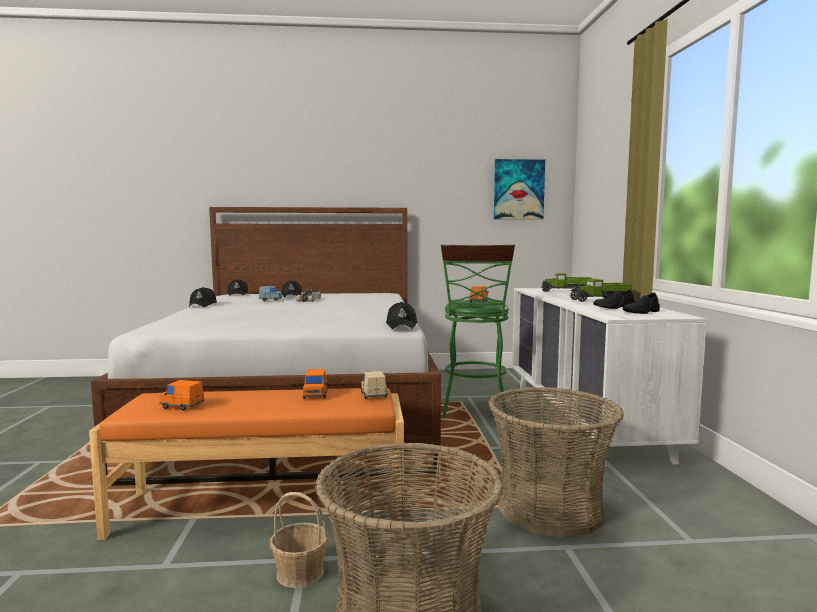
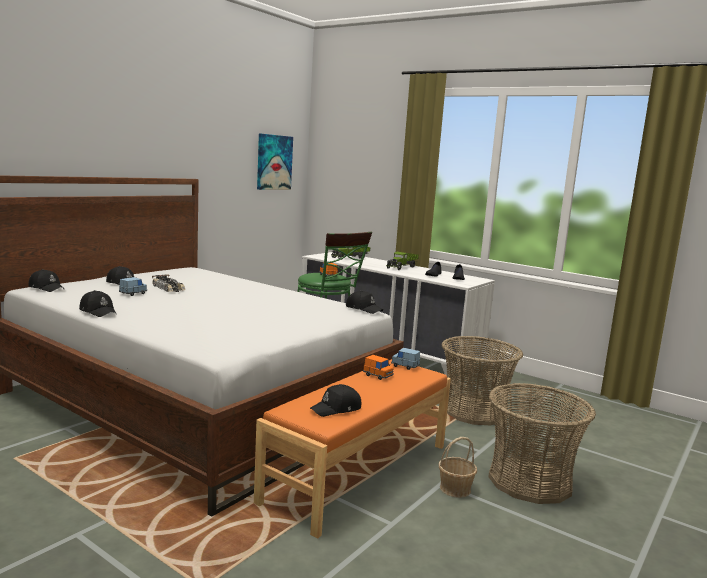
camera: 50 degrees left, 5 degrees up
orange toy car [159,380,205,411] -> black cap [310,384,361,417]
beige toy car [360,371,388,399] -> blue toy car [391,348,420,370]

